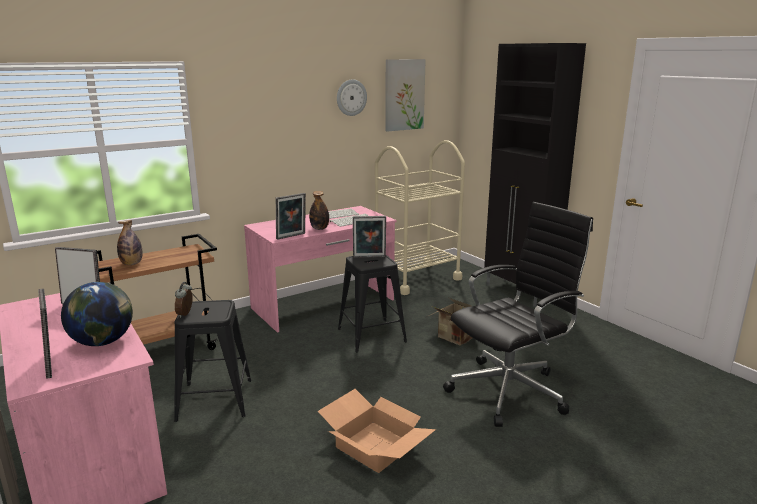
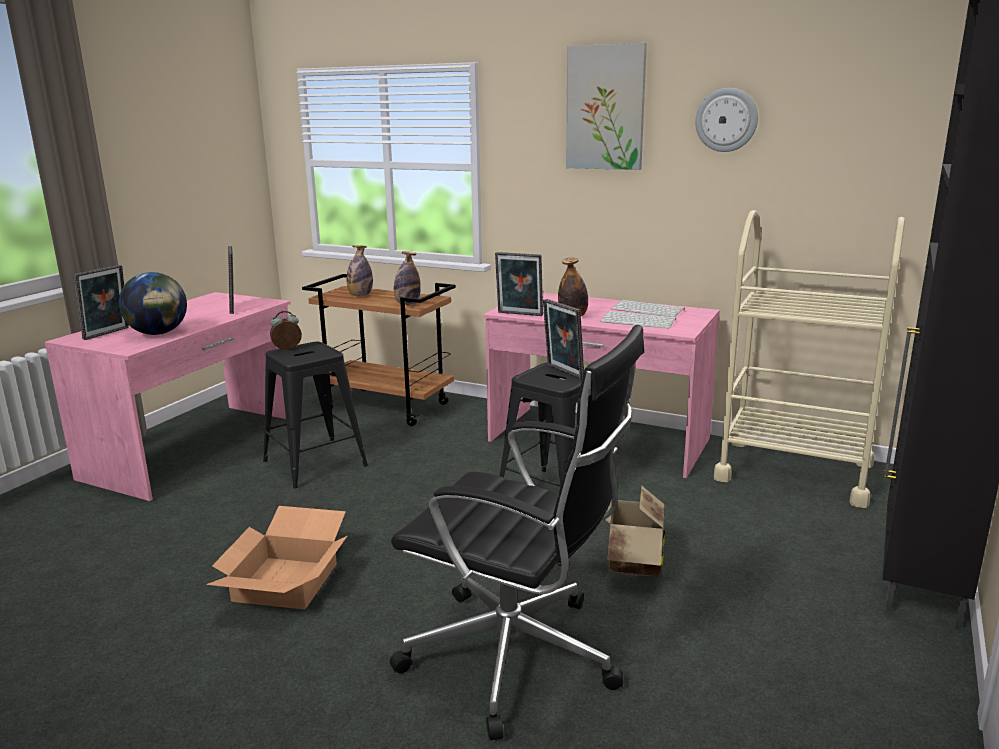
camera: 60 degrees right, 0 degrees up
picture [385,59,426,131] -> picture moved to [566,43,647,170]
none -> bottle [394,251,421,305]

